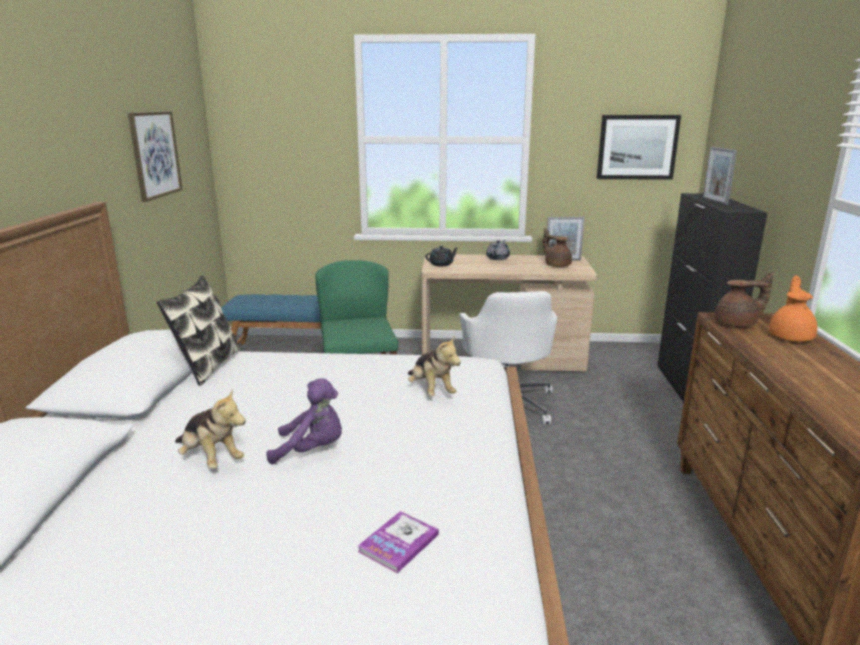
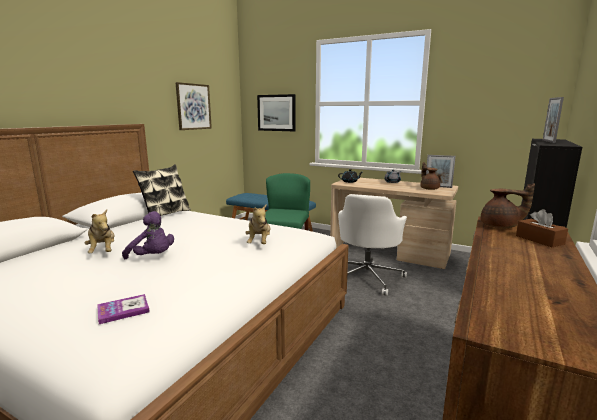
camera: 25 degrees right, 5 degrees down
picture [597,115,681,180] -> picture moved to [257,94,296,131]
orange teapot [769,275,817,342] -> brown tissue box [516,209,568,247]

